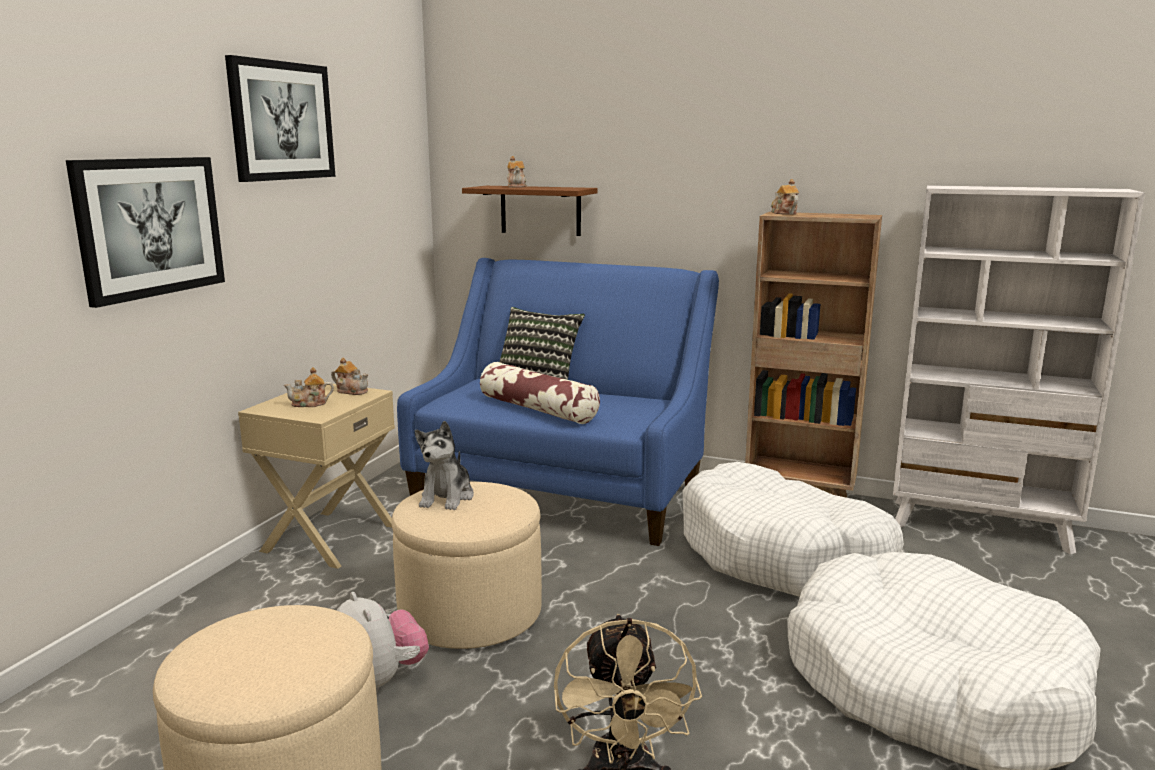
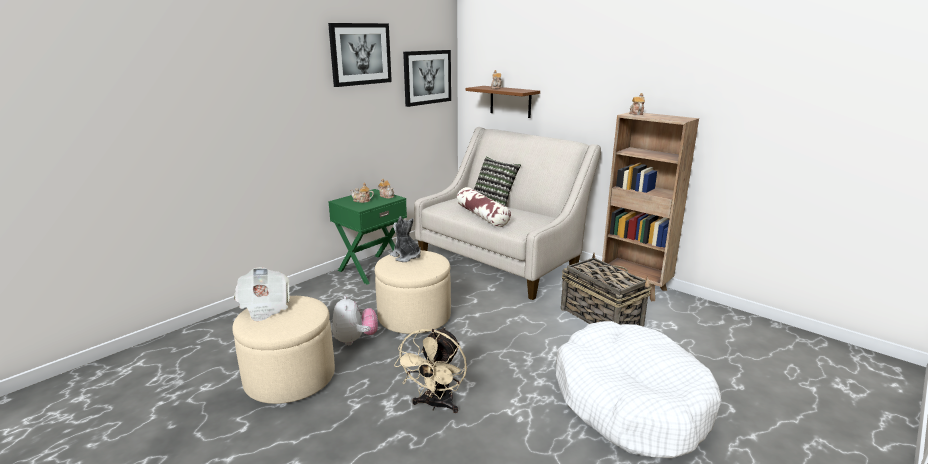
camera: 20 degrees right, 5 degrees up
picture [66,157,225,308] -> picture moved to [403,50,451,107]
beige nightstand [238,384,395,569] -> green nightstand [328,189,407,285]
blue sofa [397,258,719,546] -> beige sofa [414,127,601,300]
plush toy [415,421,474,510] -> plush toy turned 105 degrees clockwise [390,216,421,262]
white dog bed [683,462,904,597] -> basket [561,253,652,327]
white bookcase [893,185,1145,554] -> none
none -> newspaper [234,267,290,322]

